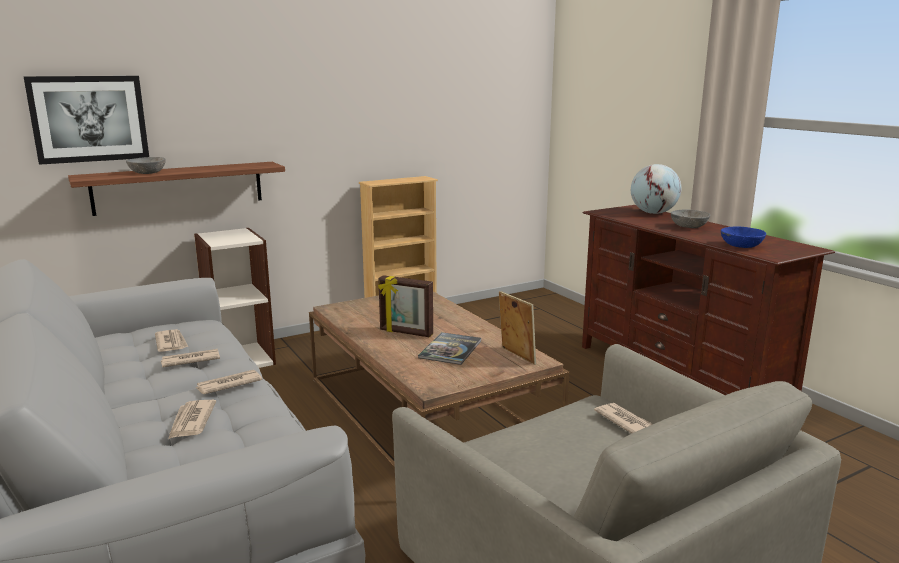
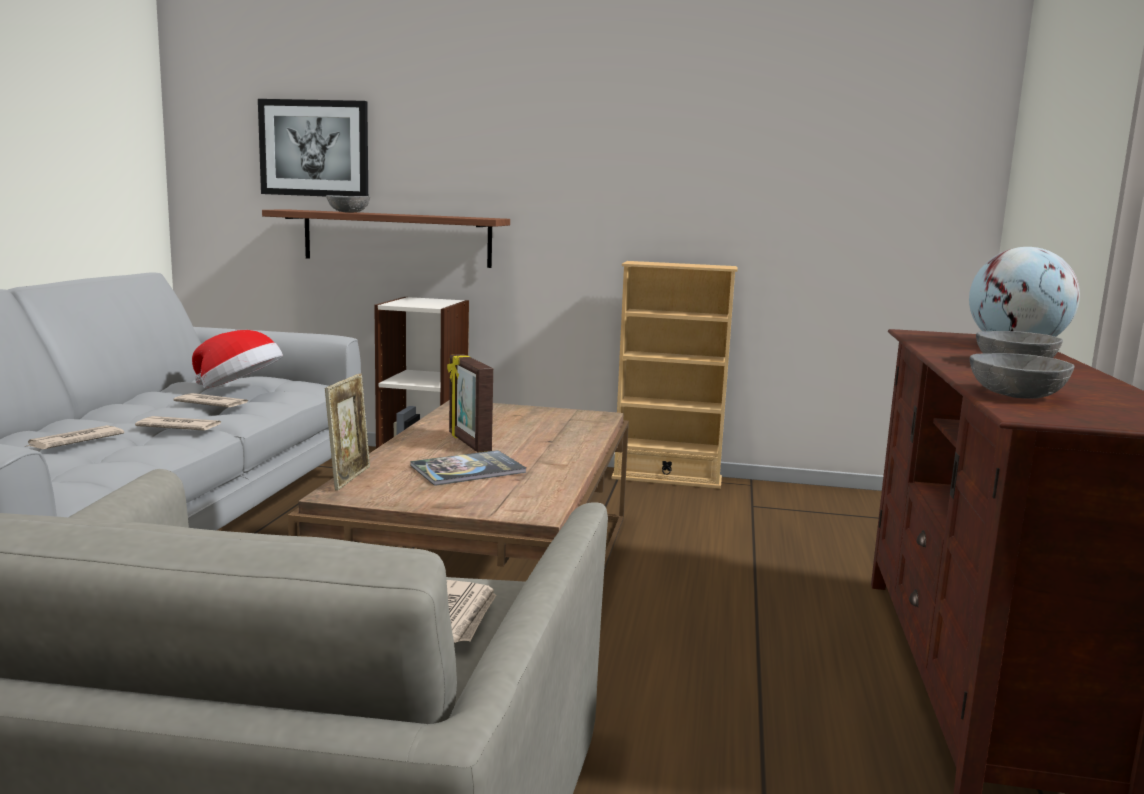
camera: 40 degrees right, 5 degrees down
newspaper [155,329,188,352] -> hat [192,330,283,389]
picture frame [499,291,536,365] -> picture frame moved to [325,373,370,491]
blue bowl [721,227,766,248] -> grey bowl [970,353,1075,399]

